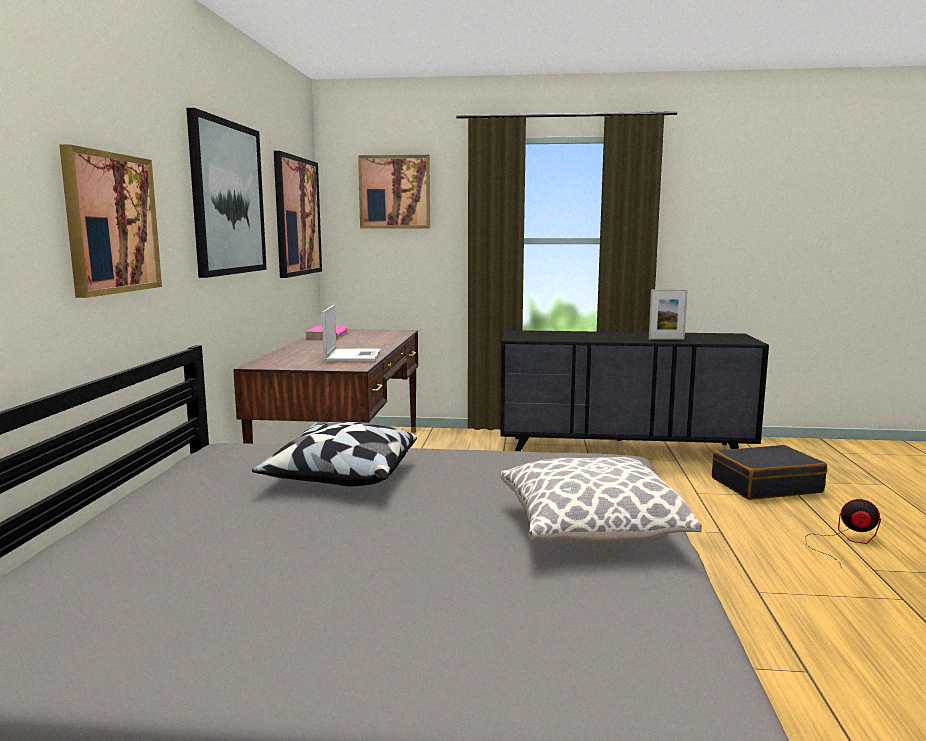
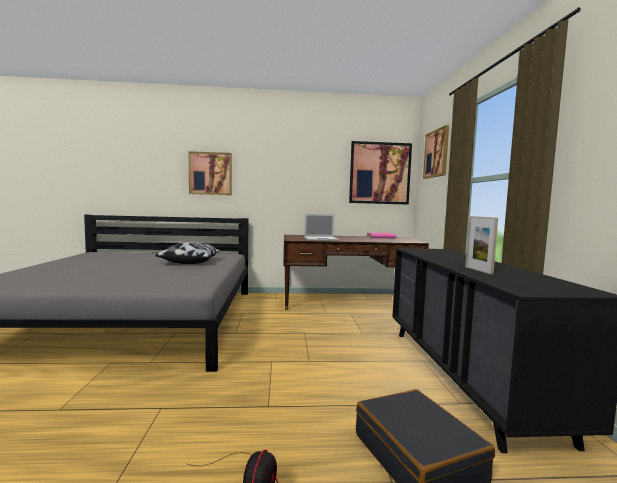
camera: 80 degrees right, 5 degrees down
picture [186,108,267,278] -> none
pillow [501,457,702,546] -> none

